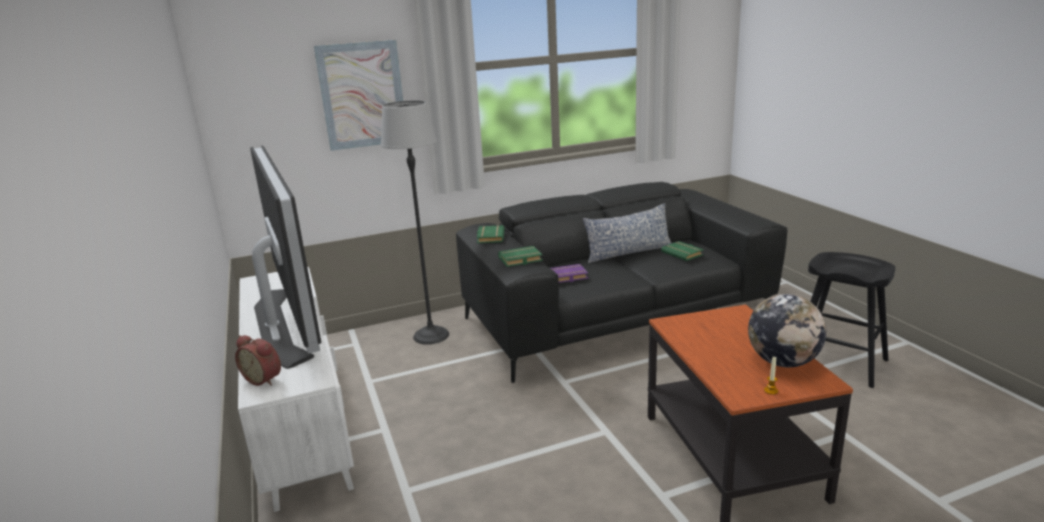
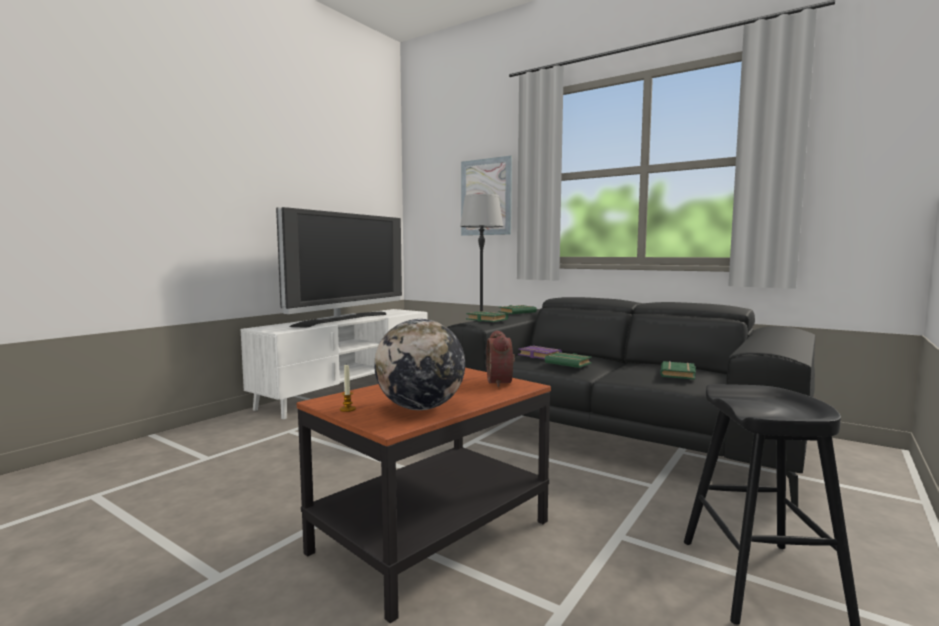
camera: 55 degrees right, 15 degrees down
alarm clock [235,335,281,386] -> alarm clock moved to [486,330,515,387]
pillow [583,203,672,263] -> none
none -> green book [545,352,592,368]

